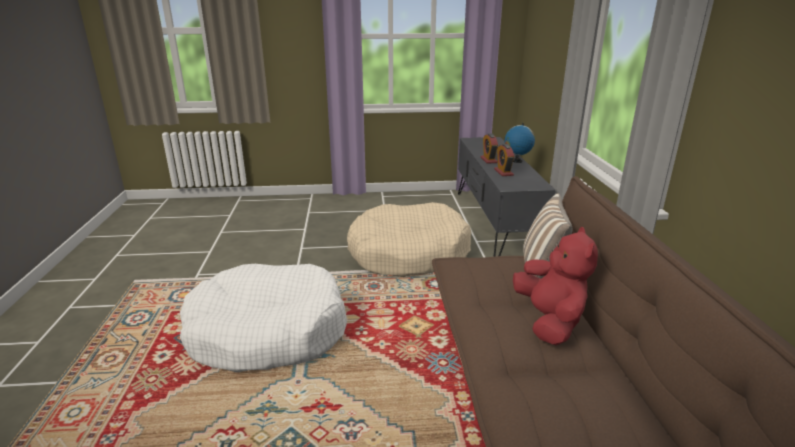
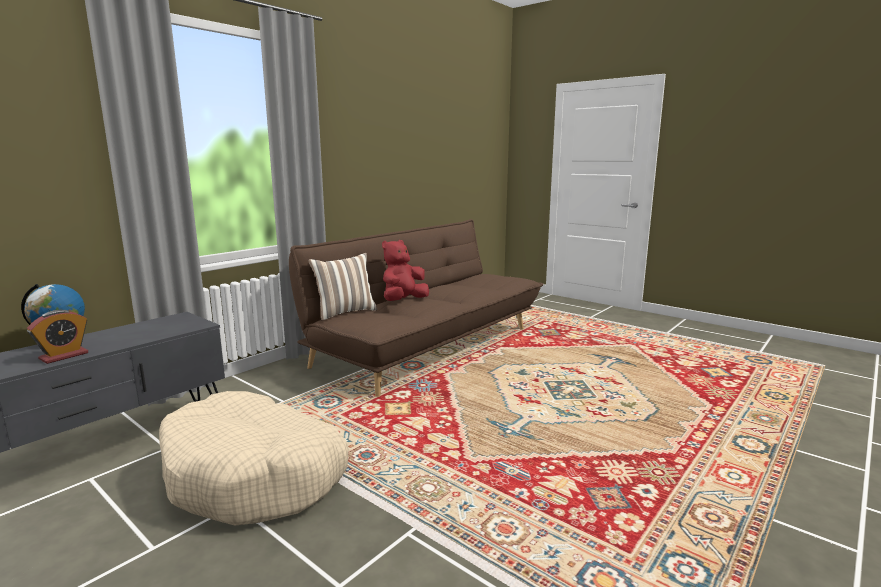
camera: 135 degrees left, 10 degrees down
white dog bed [180,264,347,372] -> none
alarm clock [494,144,514,176] -> none

